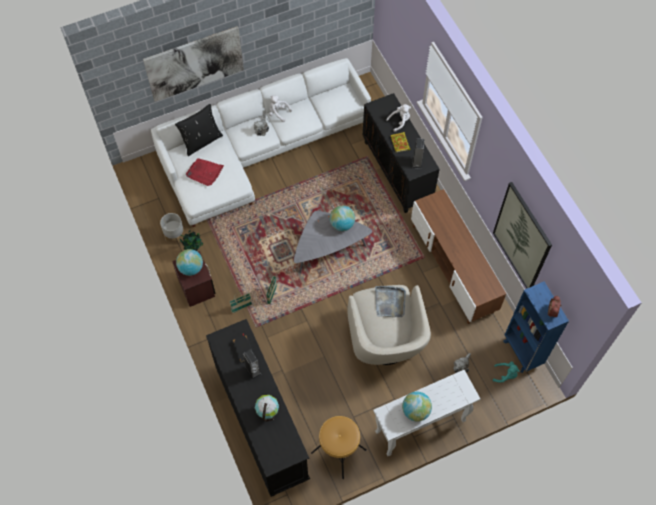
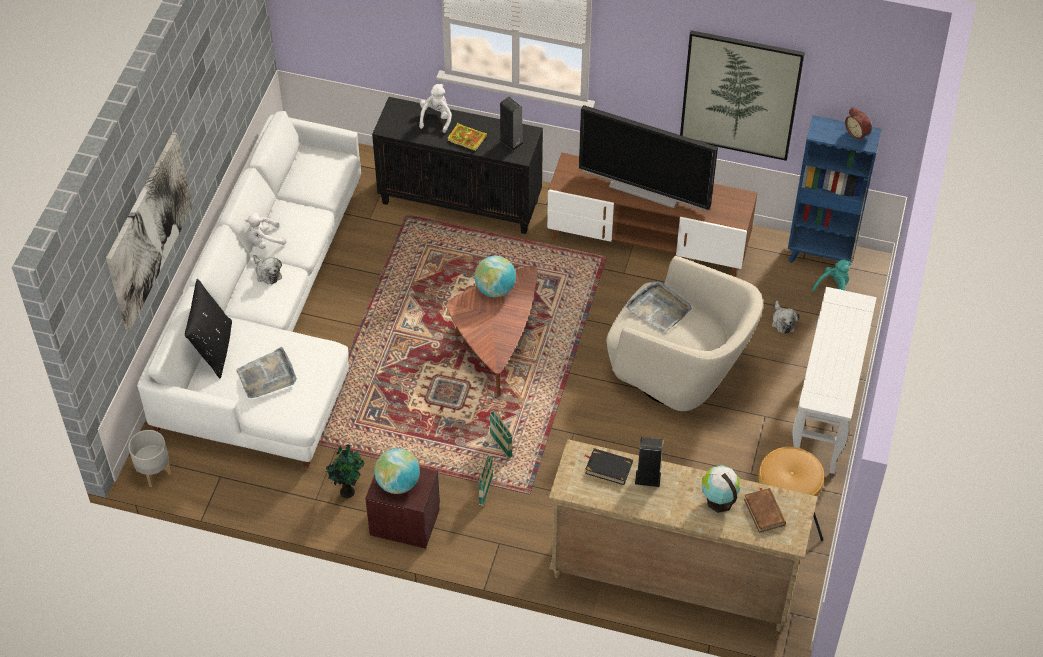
camera: 50 degrees left, 10 degrees down
grey planter [160,213,184,243] -> grey planter moved to [128,430,172,487]
red tray [186,158,224,186] -> grey tray [236,347,297,398]
black dresser [206,319,310,497] -> beige dresser [549,439,818,632]
grey coffee table [294,211,372,273] -> brown coffee table [446,266,538,396]
globe [402,392,432,421] -> none
none -> television [579,105,718,211]
none -> brown book [744,488,786,533]

